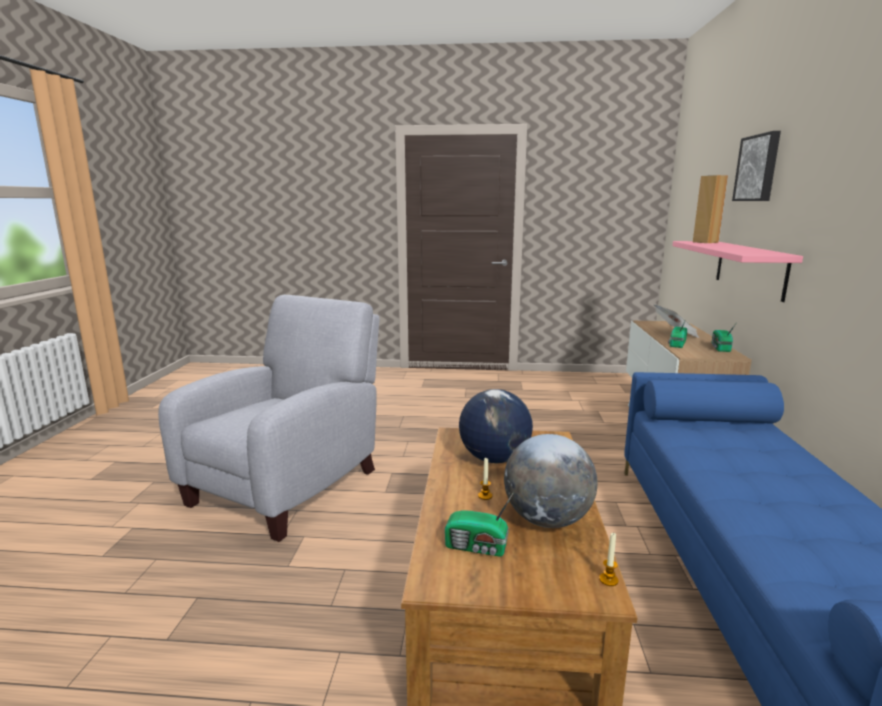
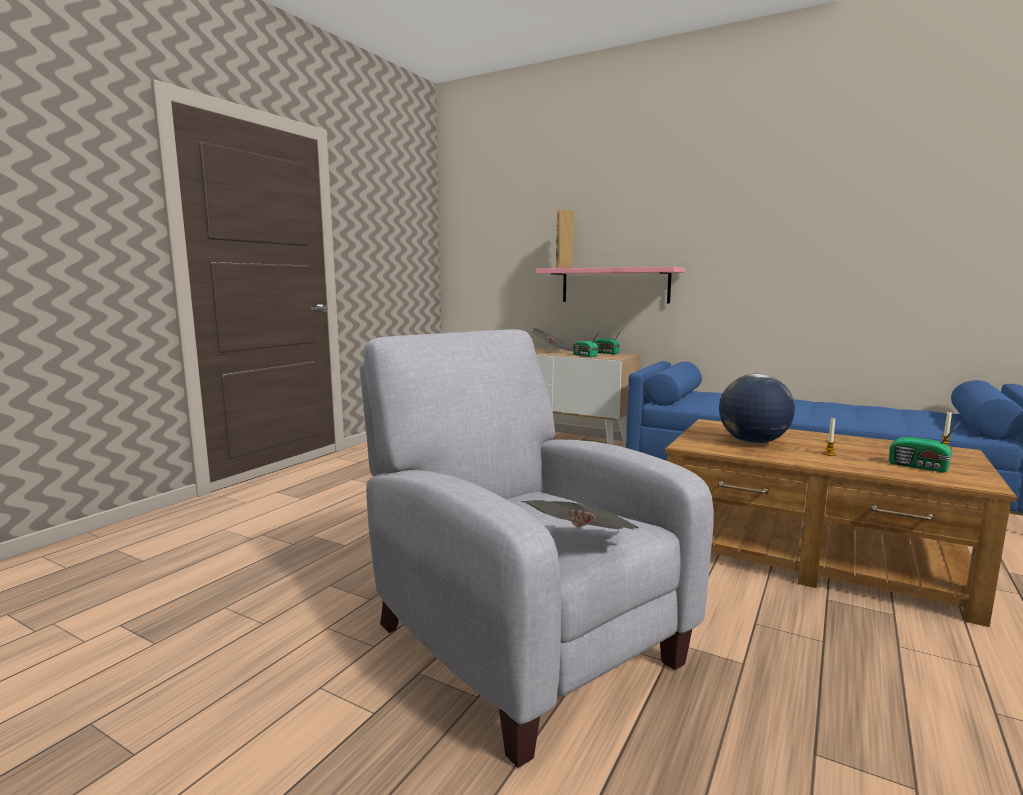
camera: 65 degrees left, 5 degrees down
radio [445,492,514,557] -> radio turned 90 degrees clockwise [889,421,961,472]
globe [504,434,598,528] -> none
picture [732,131,781,201] -> none
none -> newspaper [521,500,639,530]

